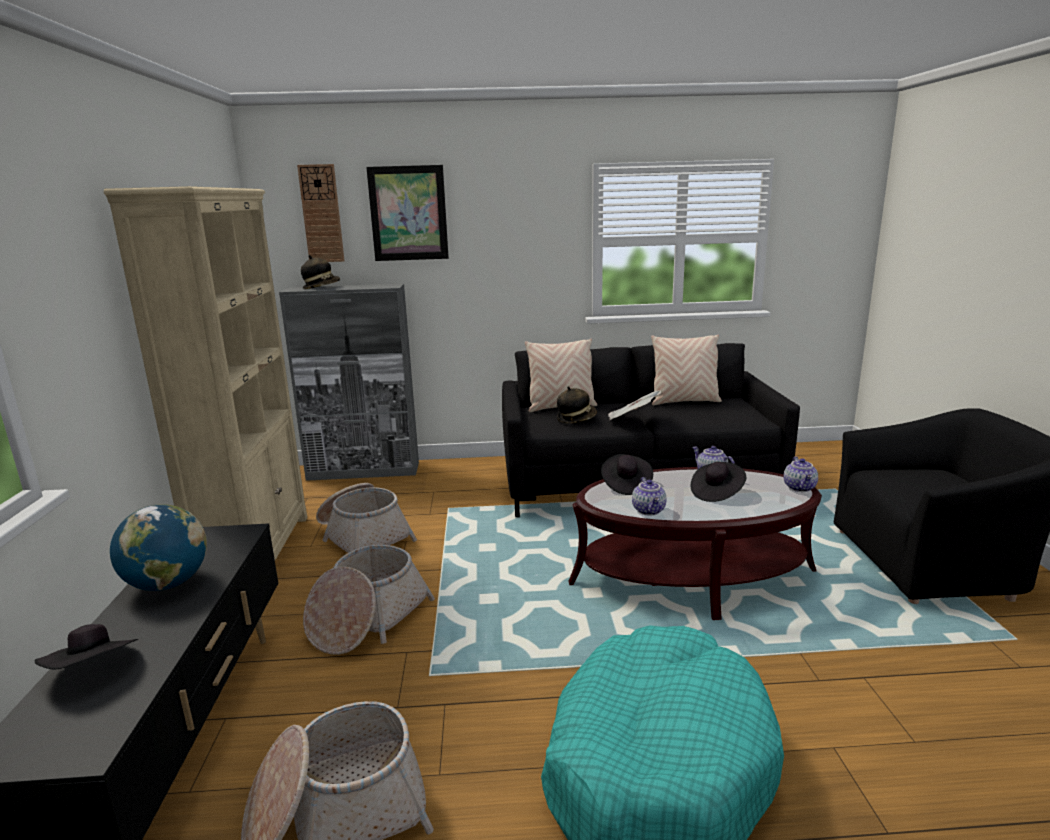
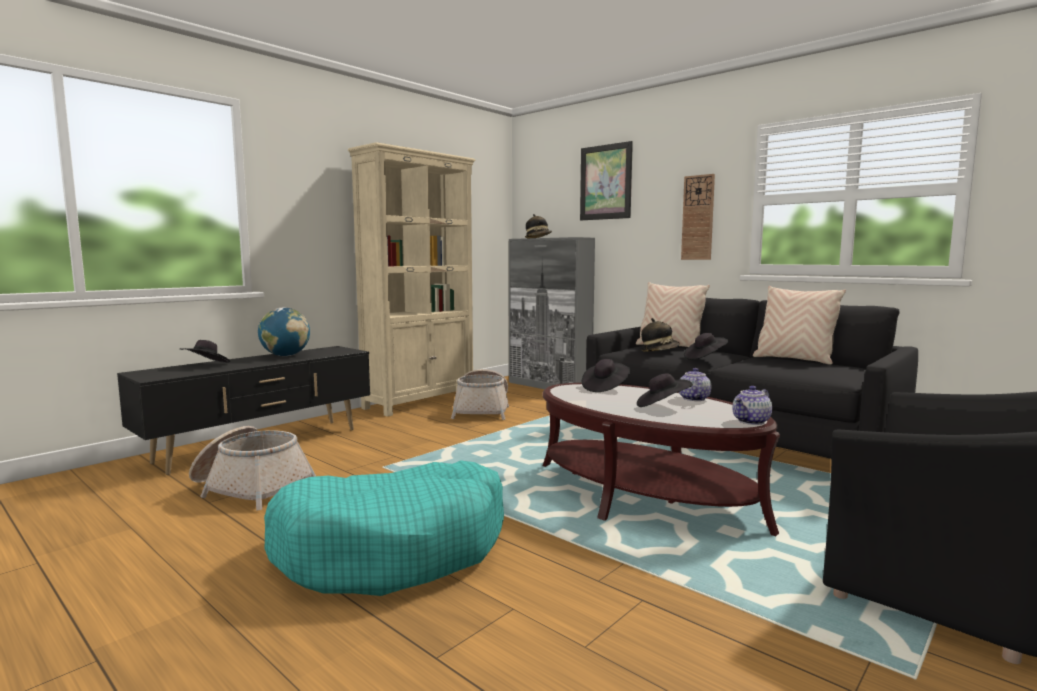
camera: 45 degrees right, 10 degrees down
wall clock [297,164,344,262] -> wall clock moved to [681,174,715,260]
basket [303,545,435,655] -> none
newspaper [608,390,661,420] -> black hat [684,333,729,360]
teapot [632,477,667,516] -> none

